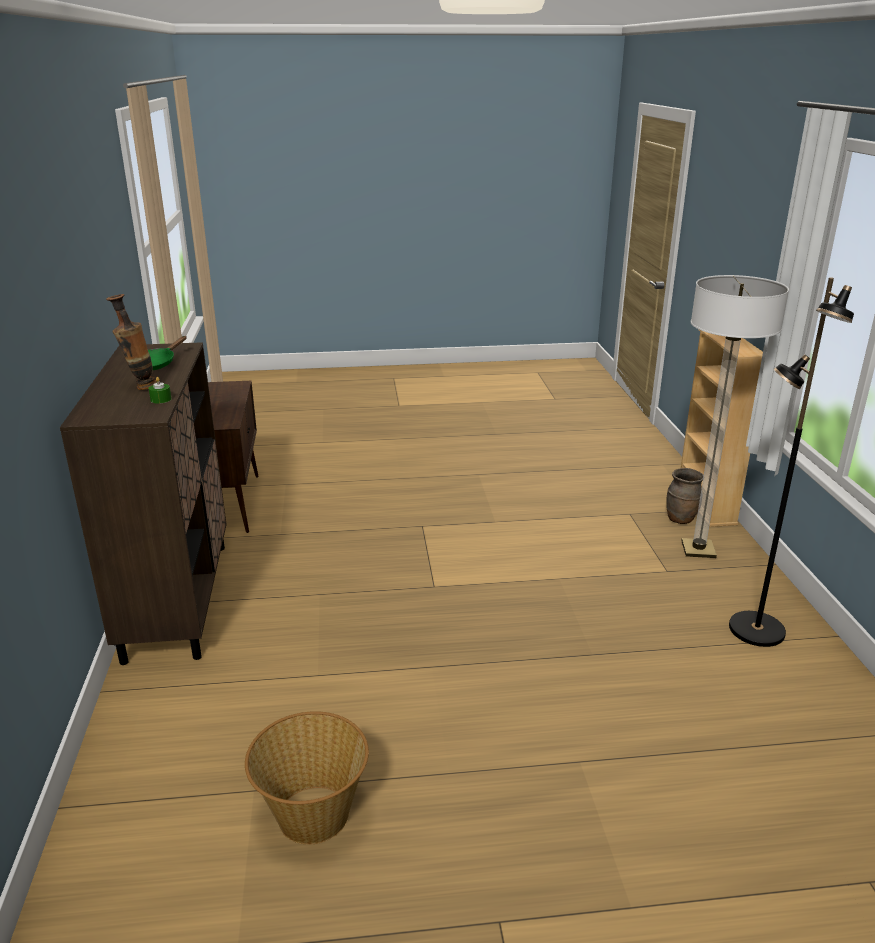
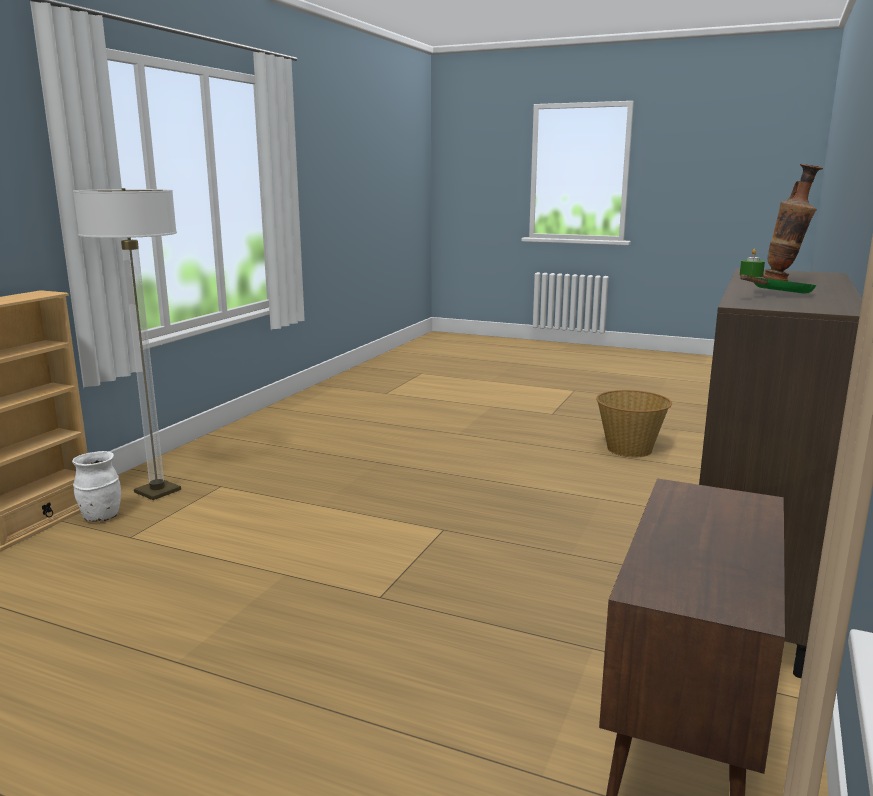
camera: 150 degrees left, 10 degrees down
brown vase [666,468,704,524] -> white vase [72,451,121,521]
black floor lamp [729,277,854,647] -> none

